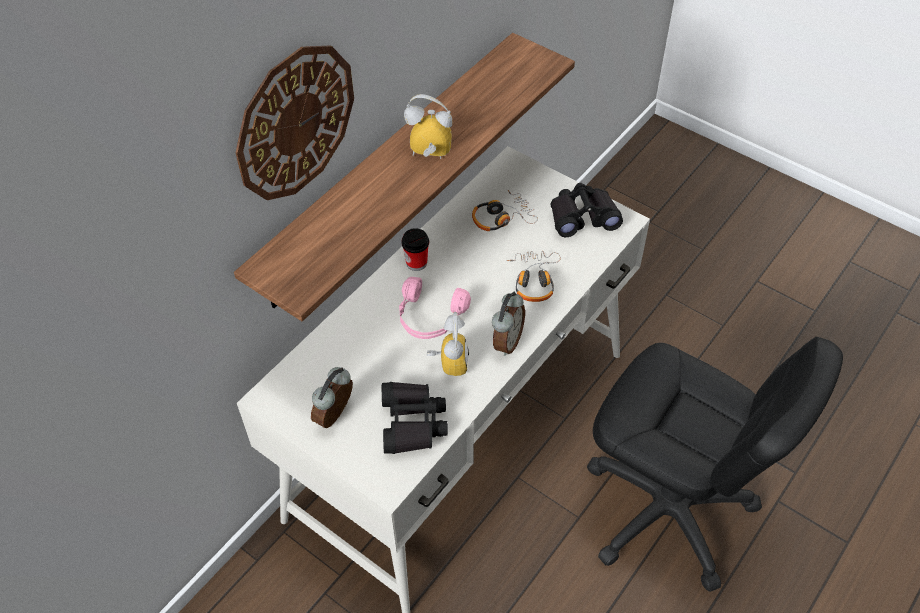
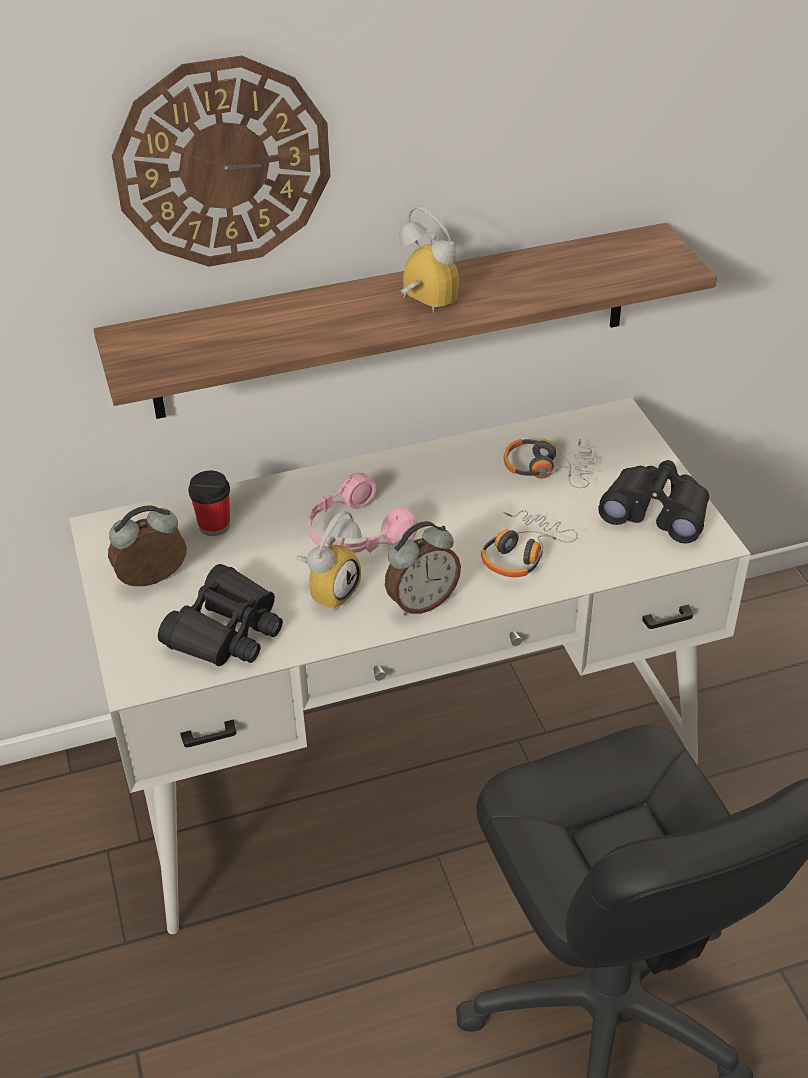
camera: 35 degrees right, 10 degrees down
cup [401,228,429,271] -> cup moved to [188,471,230,536]

